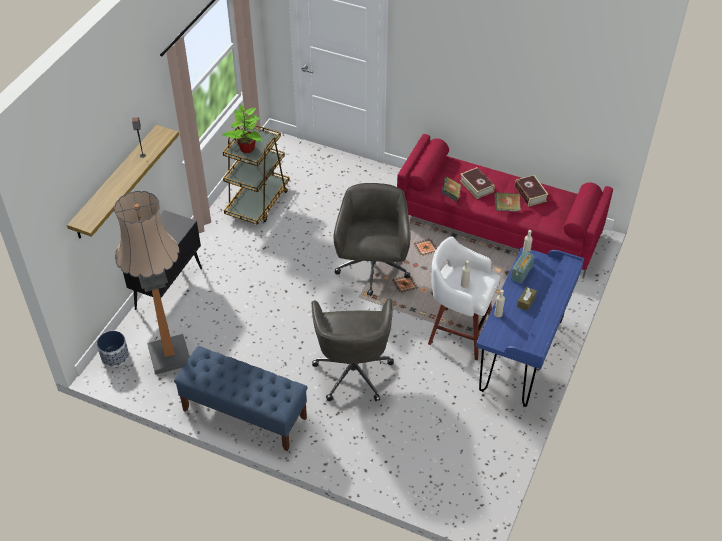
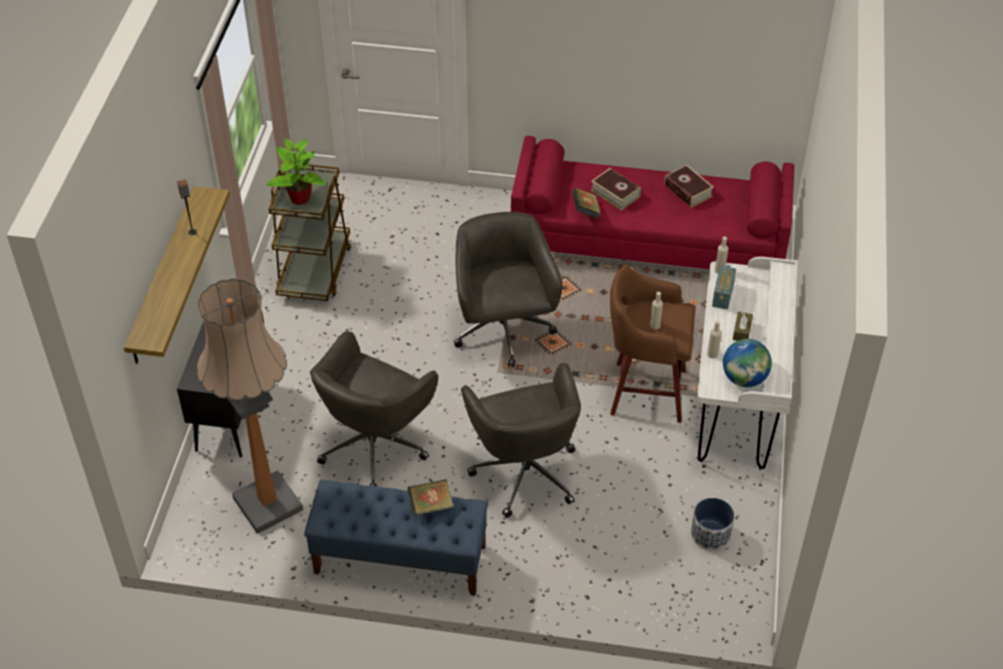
camera: 15 degrees left, 0 degrees up
planter [97,331,129,367] -> planter moved to [691,498,734,550]
white stool [428,236,500,360] -> brown stool [610,264,695,423]
blue desk [476,247,584,407] -> white desk [697,257,798,470]
book [494,192,521,212] -> book moved to [407,479,454,515]
none -> grey office chair [310,332,438,486]
none -> globe [723,339,772,387]

